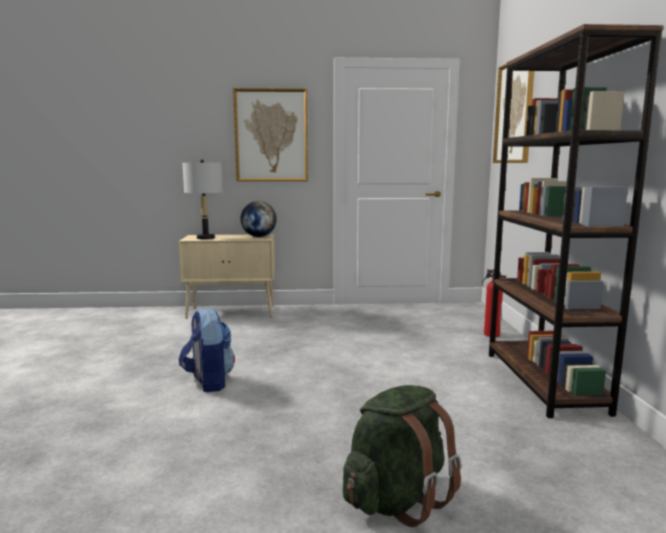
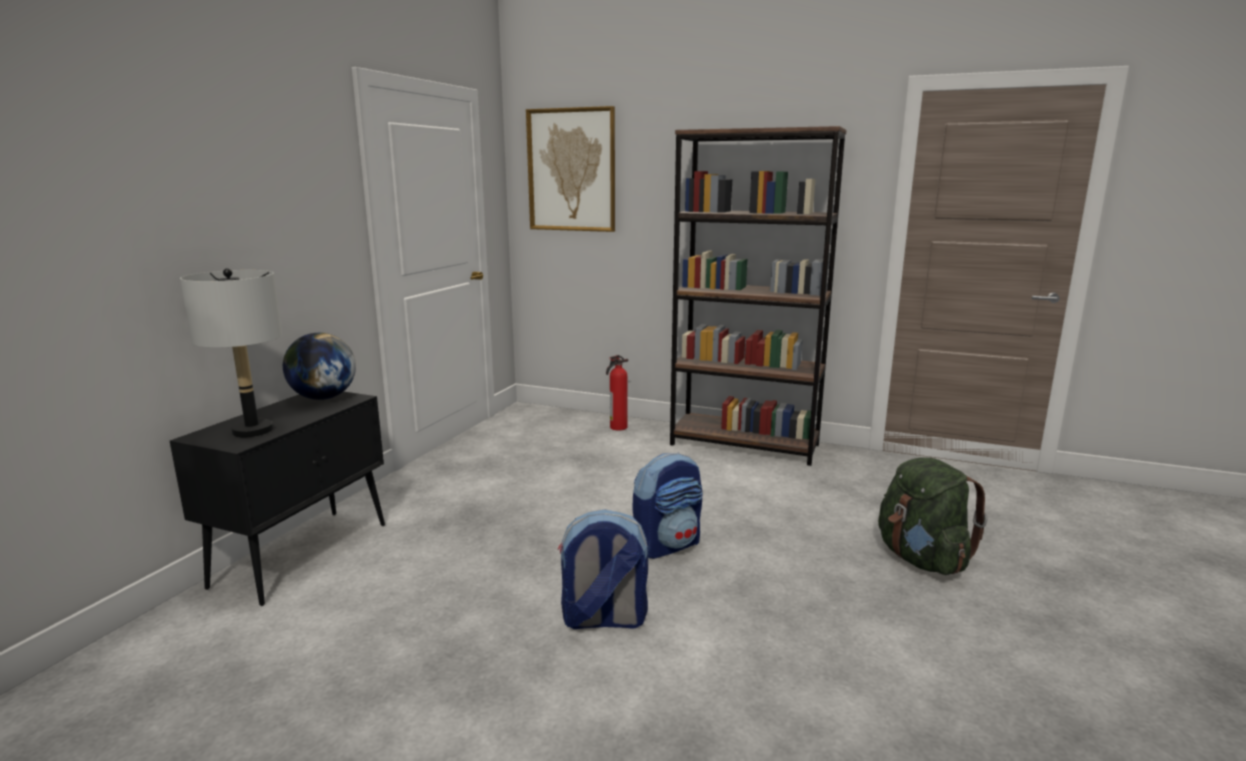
camera: 65 degrees left, 5 degrees up
beige cabinet [178,234,275,319] -> black cabinet [170,392,385,606]
picture [233,88,308,181] -> none
none -> backpack [633,452,703,559]

